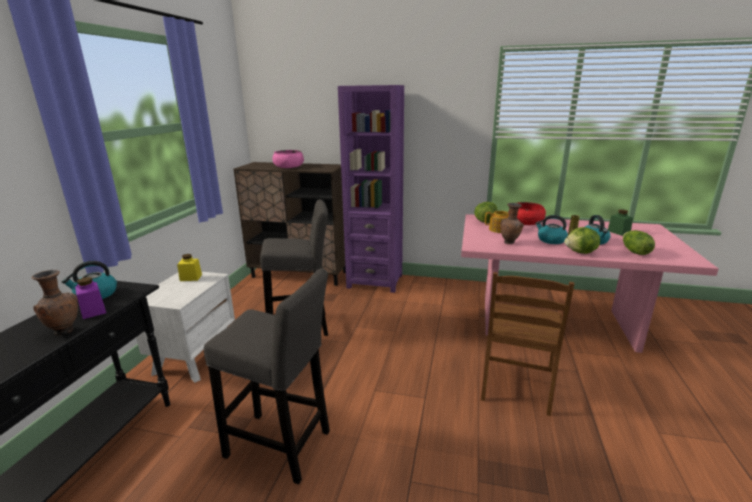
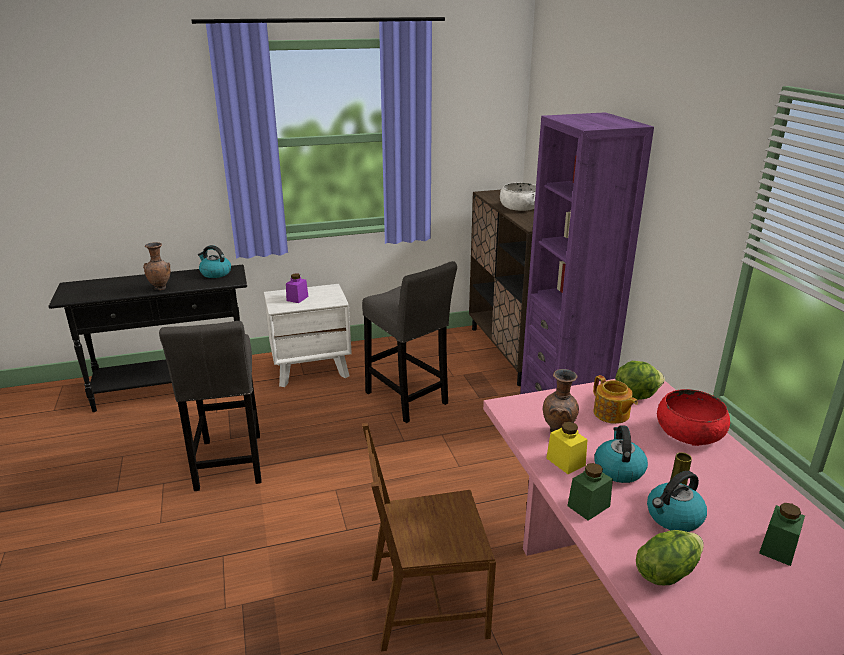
camera: 60 degrees right, 5 degrees up
purple jar [75,277,106,319] -> purple jar moved to [286,274,309,303]
yellow jar [177,254,202,281] -> yellow jar moved to [546,422,588,474]
pink bowl [272,150,304,168] -> white bowl [500,183,536,211]
lettuce [564,227,600,254] -> green jar [568,463,613,521]

